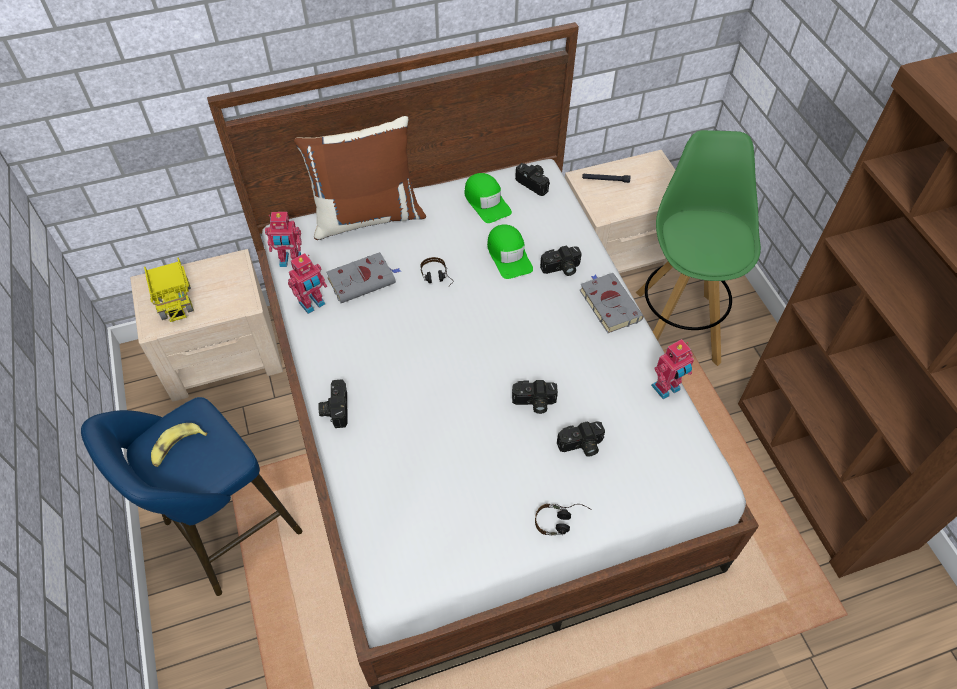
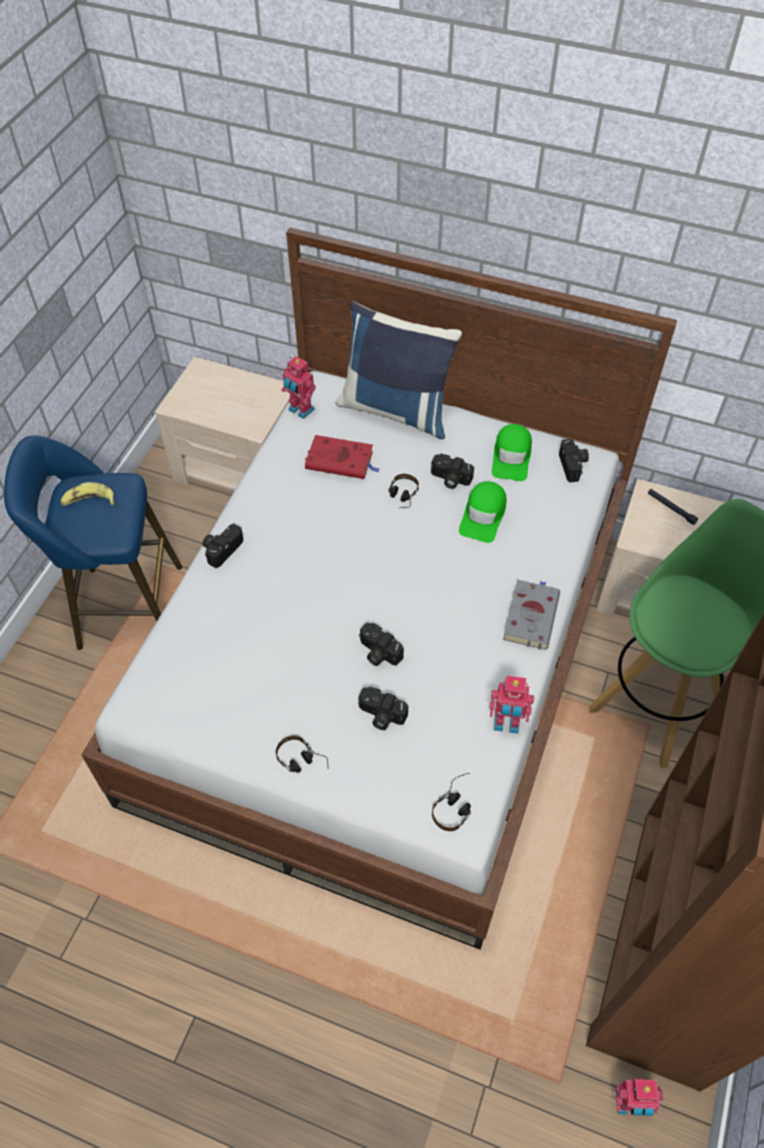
camera: 40 degrees right, 0 degrees up
toy truck [144,257,194,322] -> none
toy robot [288,253,327,314] -> toy robot moved to [615,1078,664,1116]
brown pillow [294,116,426,240] -> blue pillow [336,301,462,440]
grey book [326,252,400,303] -> red book [305,435,380,479]
camera [540,246,582,276] -> camera moved to [431,454,474,489]
none -> headphones [432,773,471,831]

